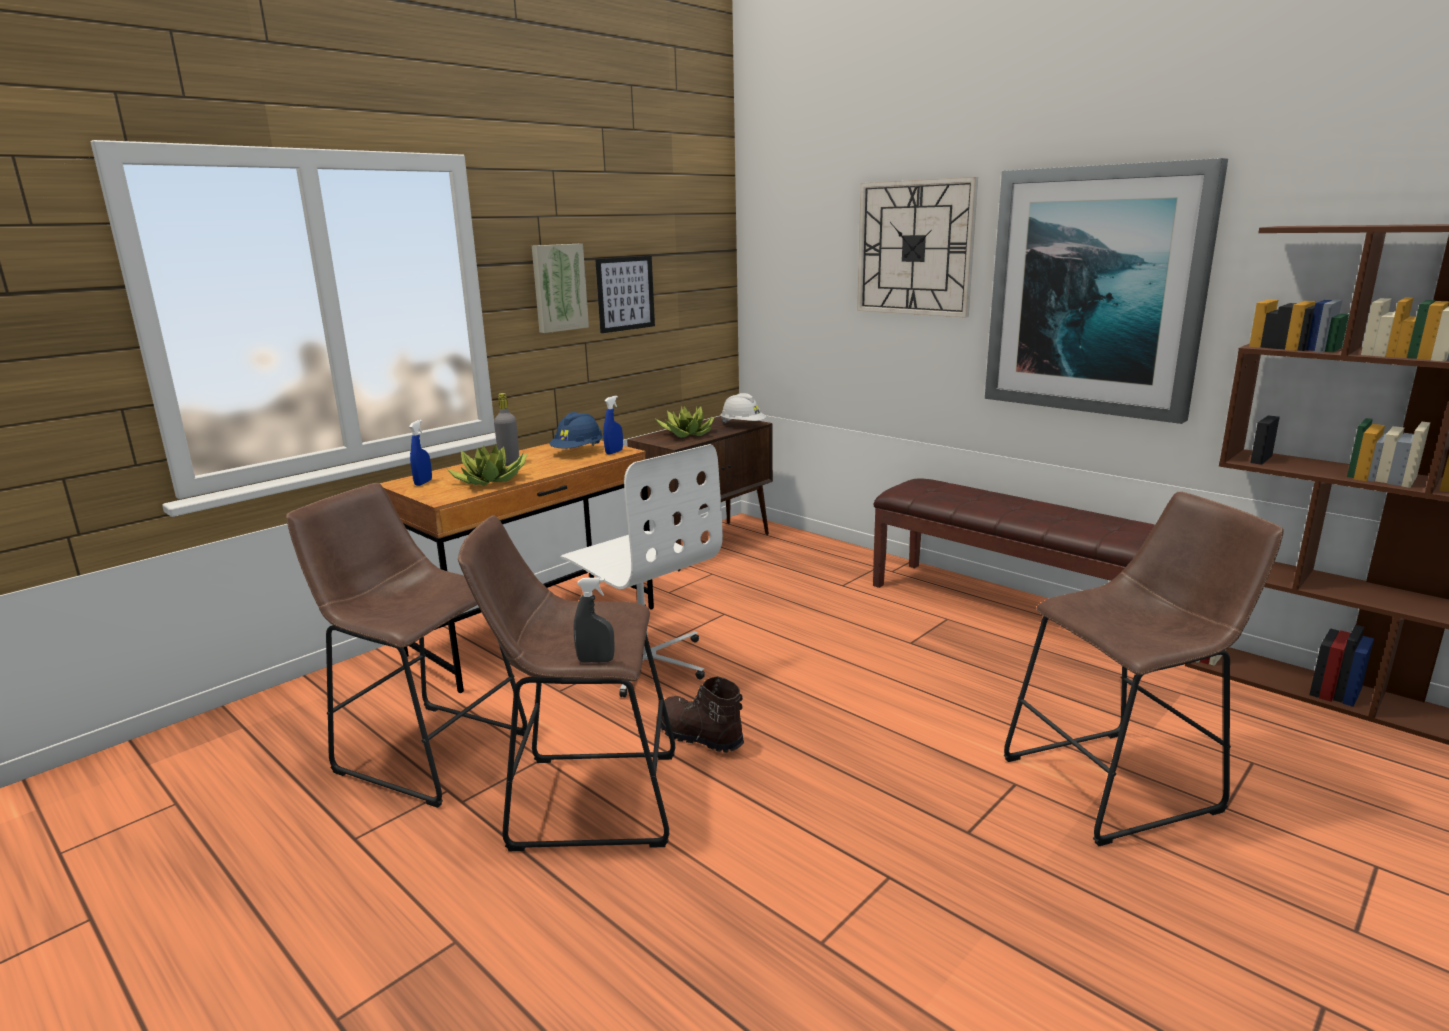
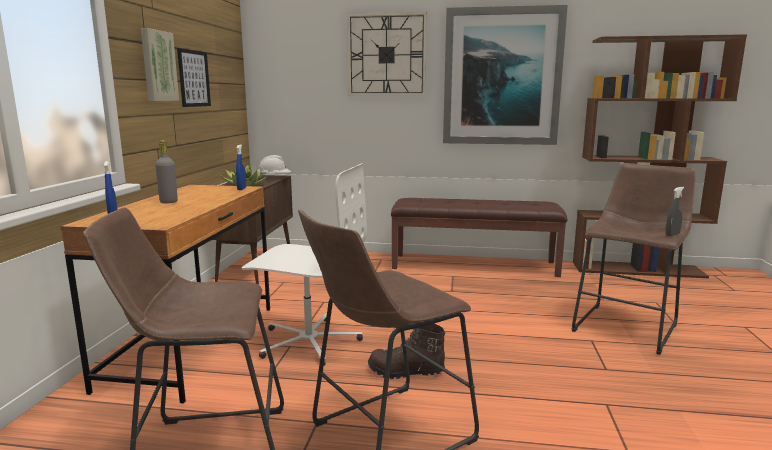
camera: 35 degrees left, 5 degrees down
potted plant [447,444,528,486] -> none
blue hard hat [549,412,603,448] -> none
grey spray bottle [573,577,615,663] -> grey spray bottle moved to [665,187,684,237]

